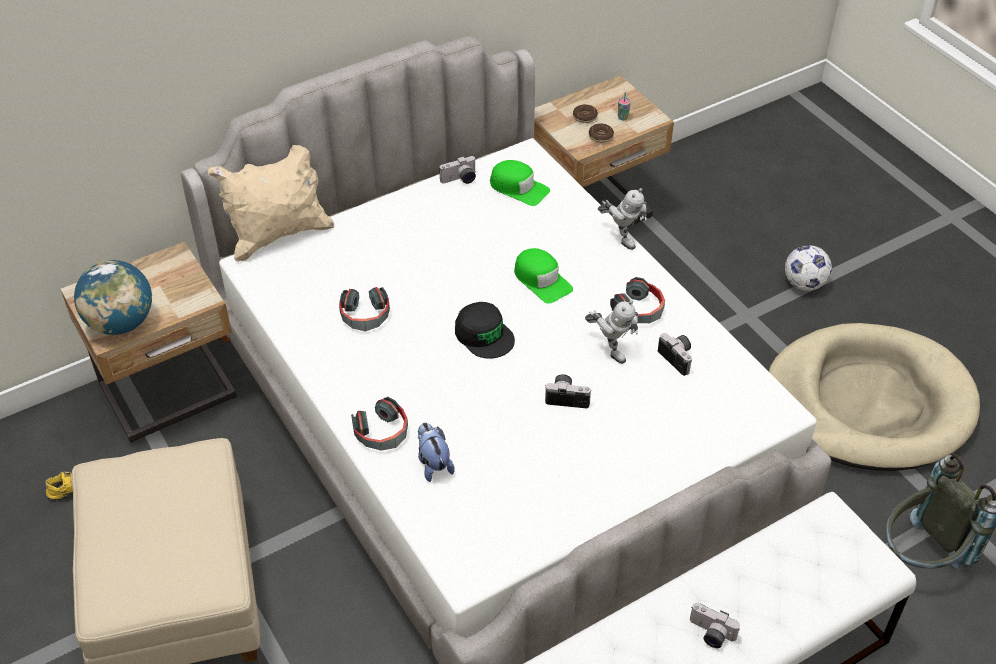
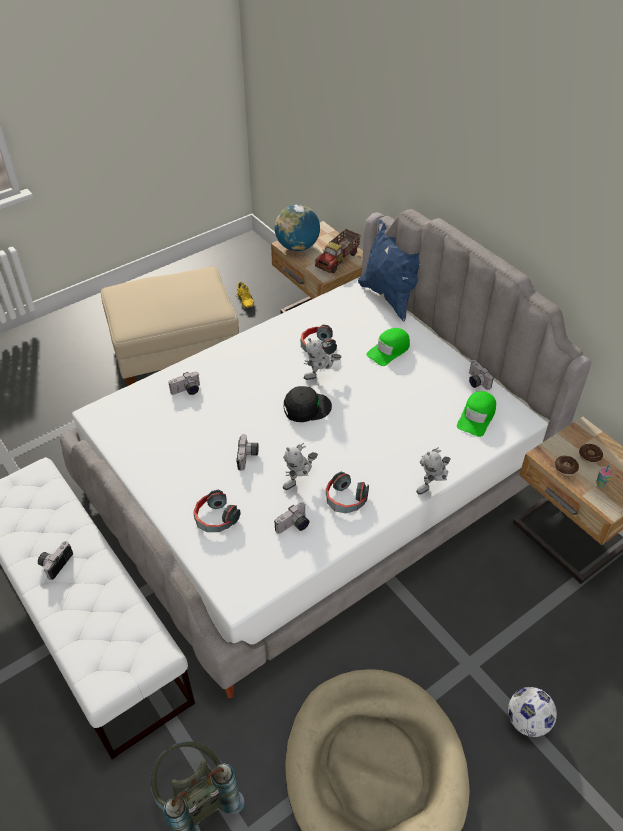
camera: 85 degrees right, 0 degrees up
beige pillow [208,145,334,262] -> blue pillow [358,220,420,322]
headphones [351,397,408,451] -> headphones moved to [193,490,241,532]
plush toy [418,422,455,482] -> camera [168,372,200,395]
black cap [455,302,515,359] -> black cap turned 150 degrees counterclockwise [284,386,332,422]
green cap [514,248,573,304] -> green cap moved to [366,328,410,366]
none -> toy robot [304,338,342,380]
none -> toy truck [315,229,361,273]

